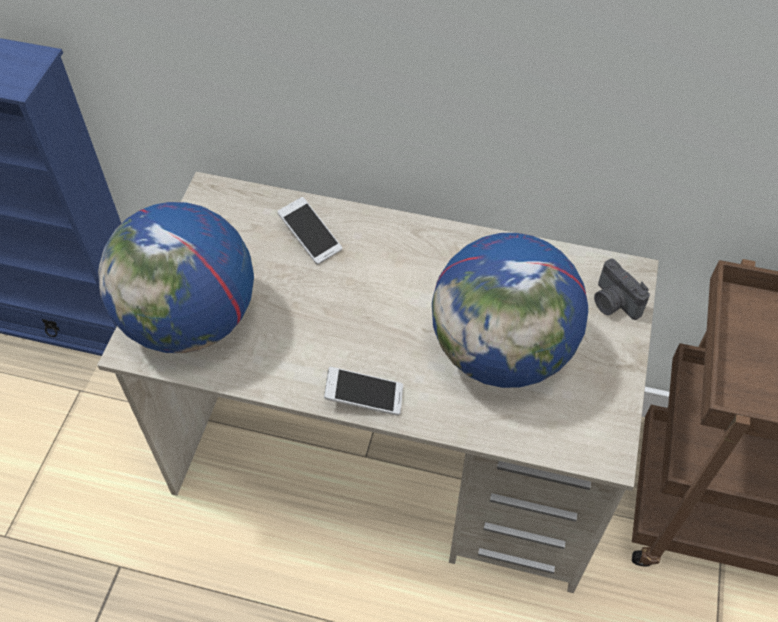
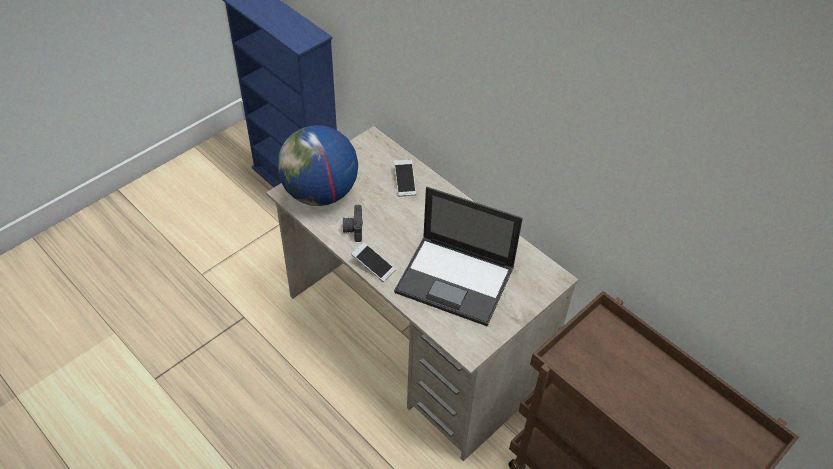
camera: 30 degrees right, 5 degrees down
globe [432,233,588,388] -> laptop [394,187,523,326]
camera [594,259,650,320] -> camera moved to [343,205,363,242]

